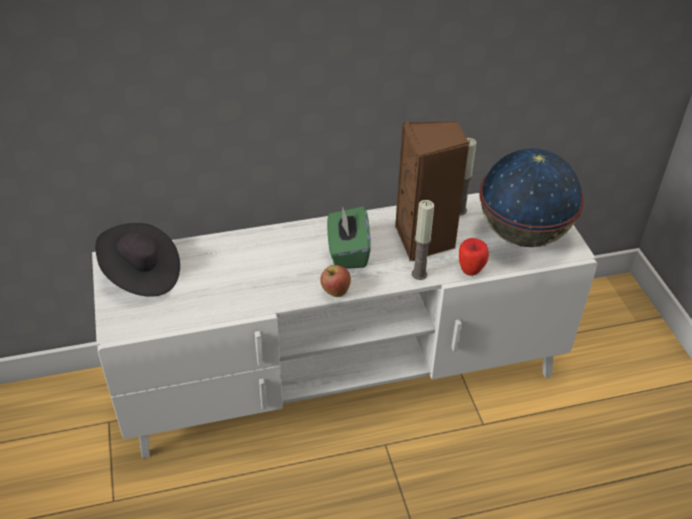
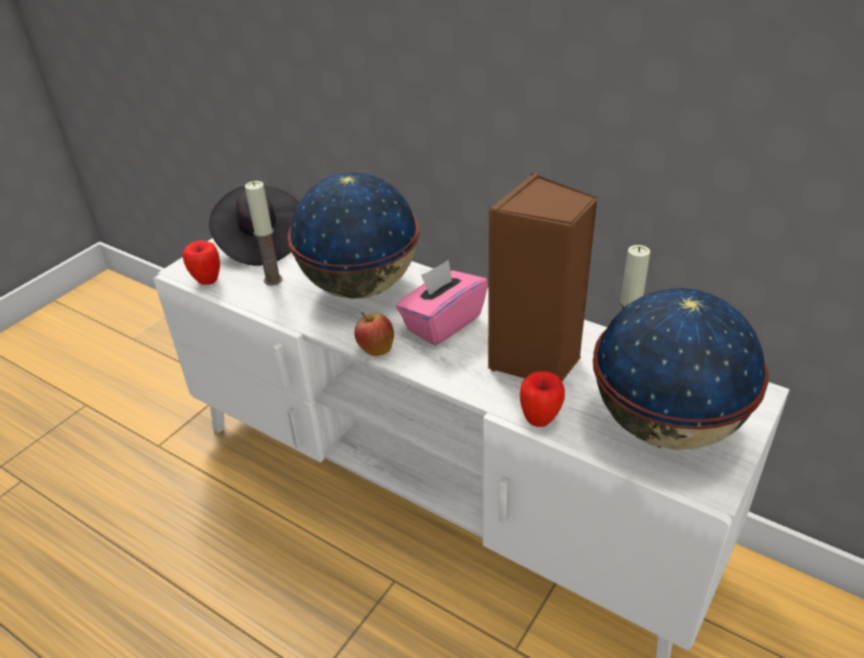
camera: 50 degrees right, 5 degrees down
green tissue box [327,206,371,268] -> pink tissue box [396,260,488,346]
candle [412,200,434,280] -> candle moved to [245,181,282,286]
none -> apple [183,241,220,285]
none -> globe [288,172,419,299]

